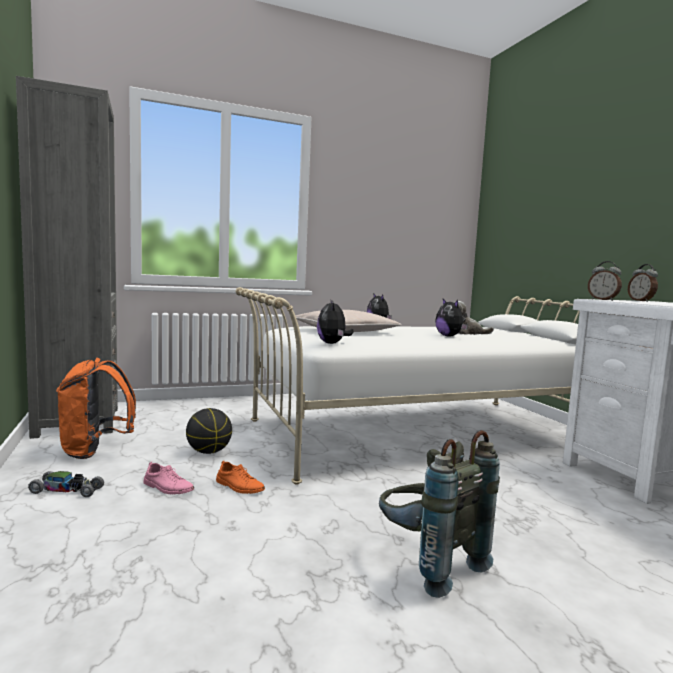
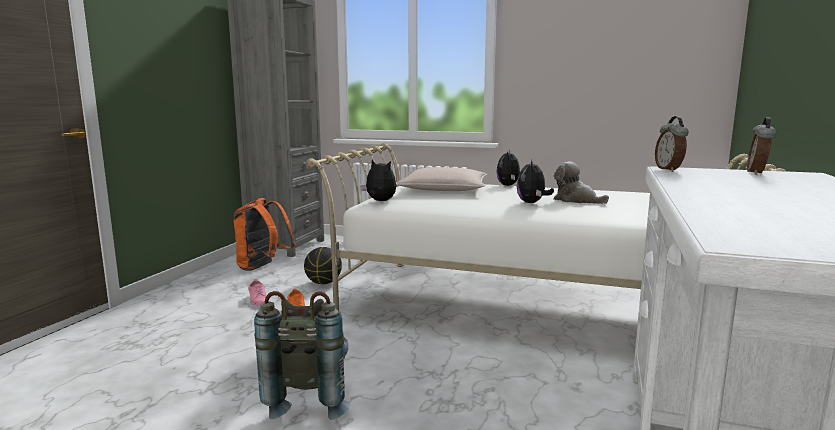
camera: 40 degrees right, 5 degrees up
toy car [28,471,104,497] -> none
plush toy [317,299,354,344] -> plush toy turned 90 degrees clockwise [360,160,396,201]

